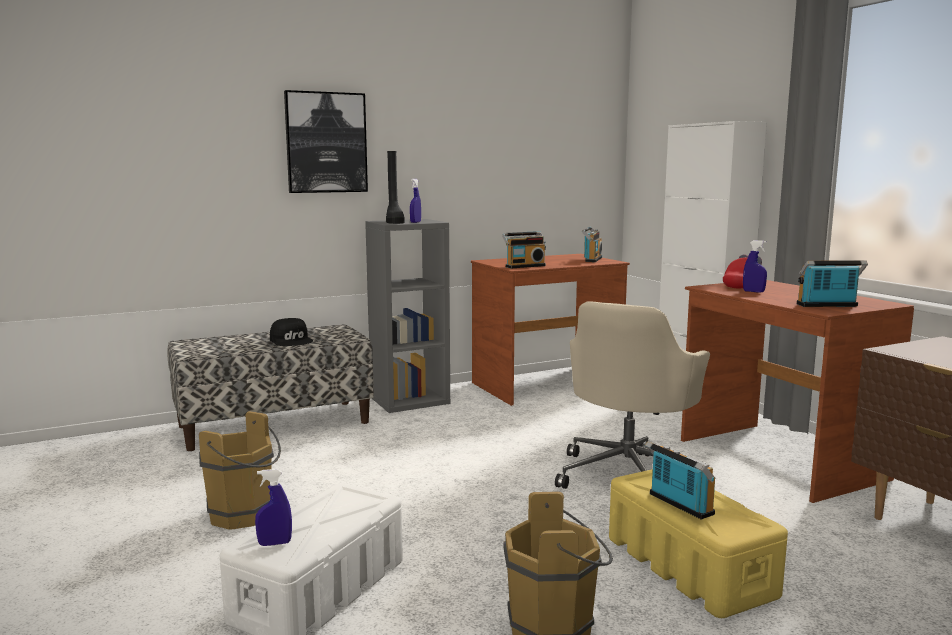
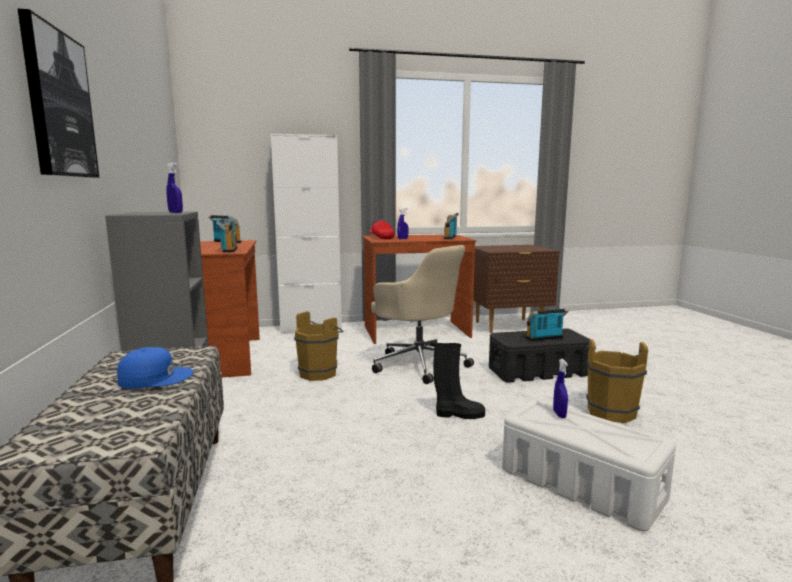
camera: 75 degrees left, 0 degrees up
brown bucket [199,411,281,530] -> brown bucket moved to [294,311,343,381]
blue spray bottle [255,469,292,546] -> blue spray bottle moved to [553,359,568,418]
black cap [270,318,313,346] -> blue cap [117,347,194,389]
black boot [386,151,405,224] -> black boot moved to [433,343,485,419]
yellow storage box [609,469,788,618] -> black storage box [489,328,589,383]

